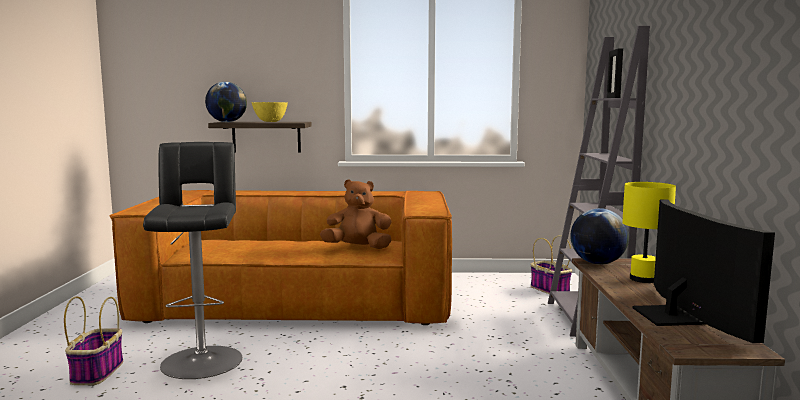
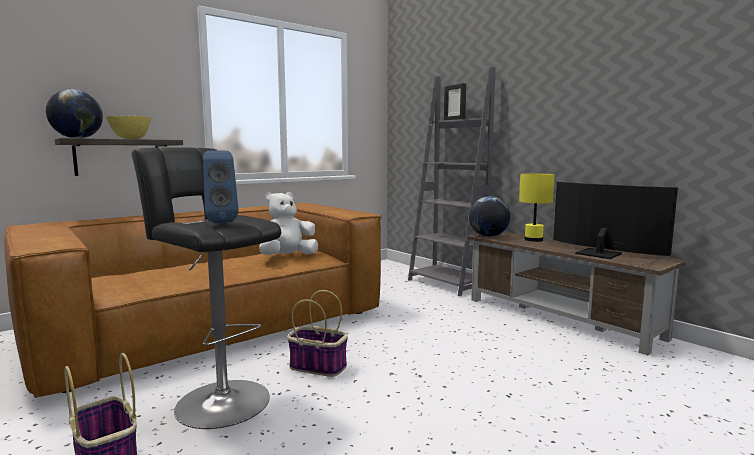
camera: 40 degrees left, 0 degrees up
brown plush toy [320,179,392,249] -> white plush toy [259,192,318,255]
basket [530,235,572,294] -> basket moved to [287,290,348,377]
none -> blue speaker [203,150,239,223]

